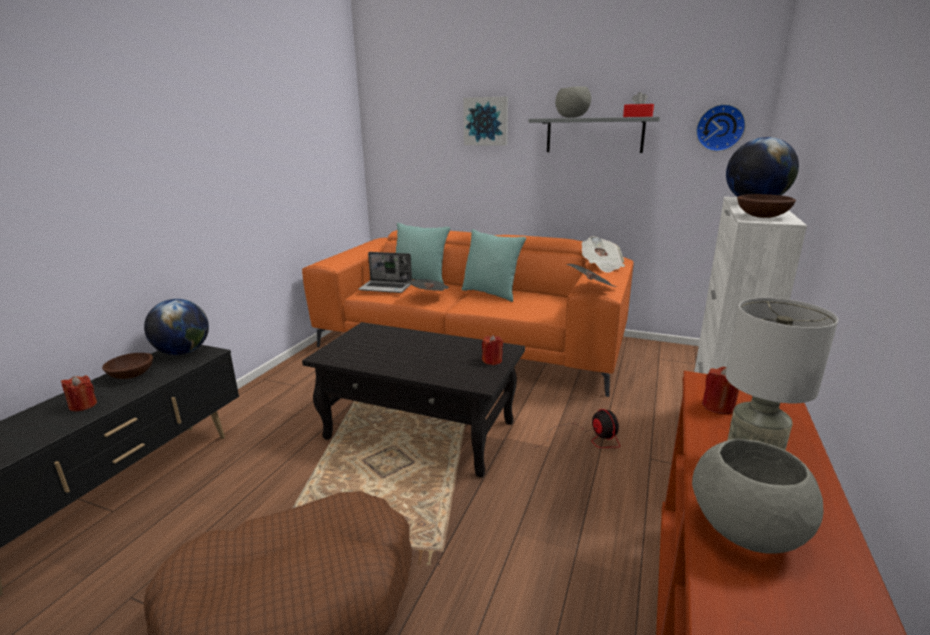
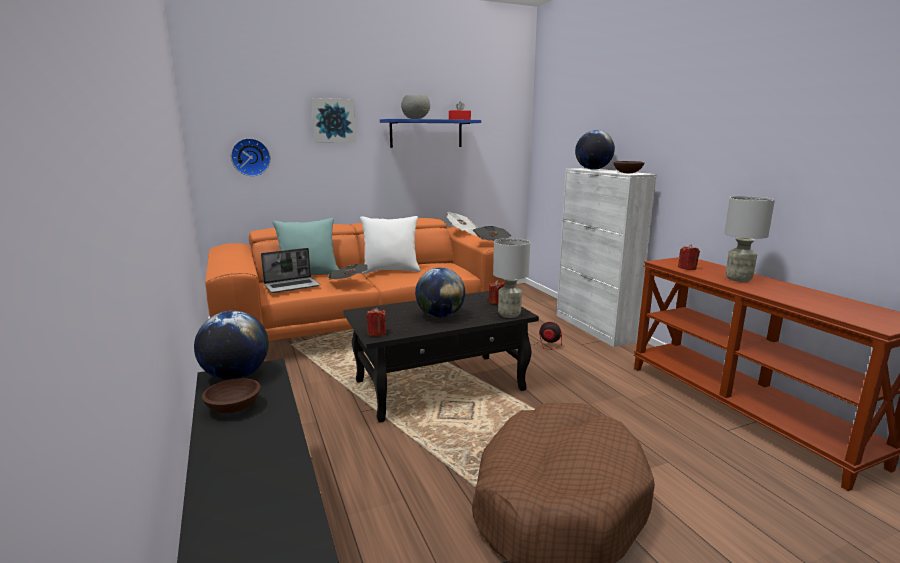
camera: 45 degrees left, 5 degrees down
red candle [61,375,97,411] -> red candle moved to [367,308,386,336]
turquoise pillow [461,229,526,302] -> white pillow [360,216,420,274]
grey shelf [529,117,660,153] -> blue shelf [380,119,481,148]
grey bowl [692,438,823,554] -> none
wall clock [696,104,746,152] -> wall clock moved to [231,138,271,176]
none -> globe [415,267,465,318]
none -> grey table lamp [493,238,530,318]

